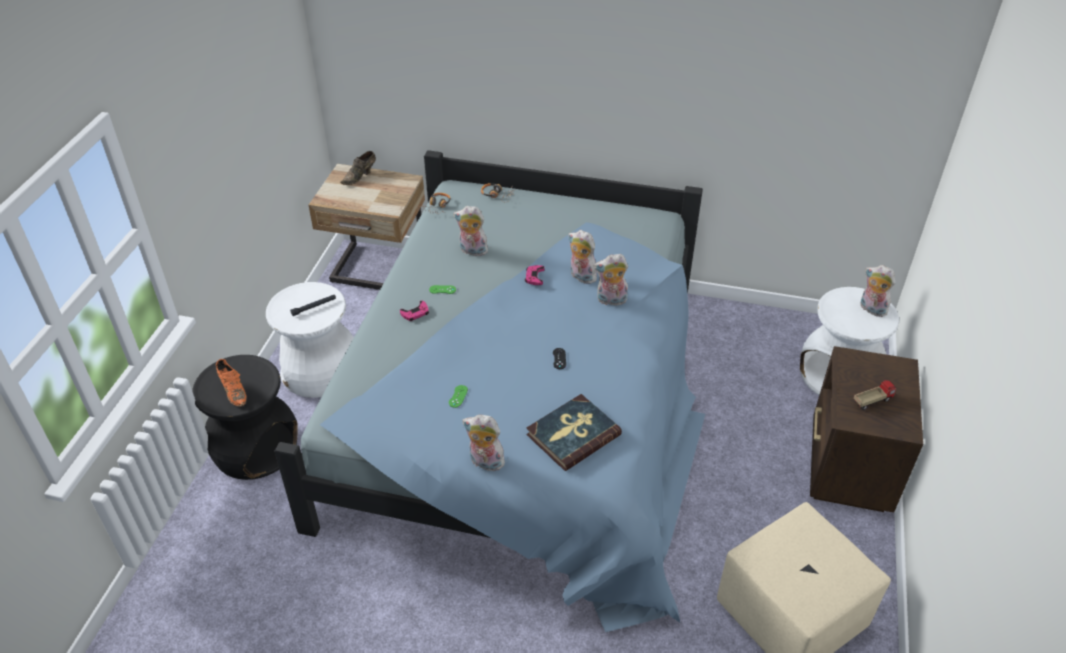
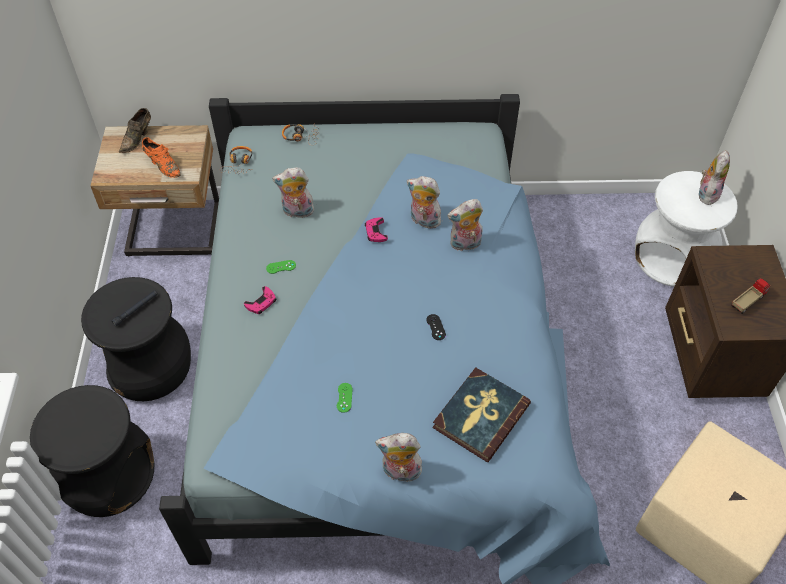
camera: 15 degrees left, 10 degrees up
orange shoe [216,359,247,407] -> orange shoe moved to [142,137,181,178]
white stool [266,282,354,398] -> black stool [81,277,191,401]
plush toy [861,265,895,317] -> plush toy turned 90 degrees clockwise [699,150,730,205]

